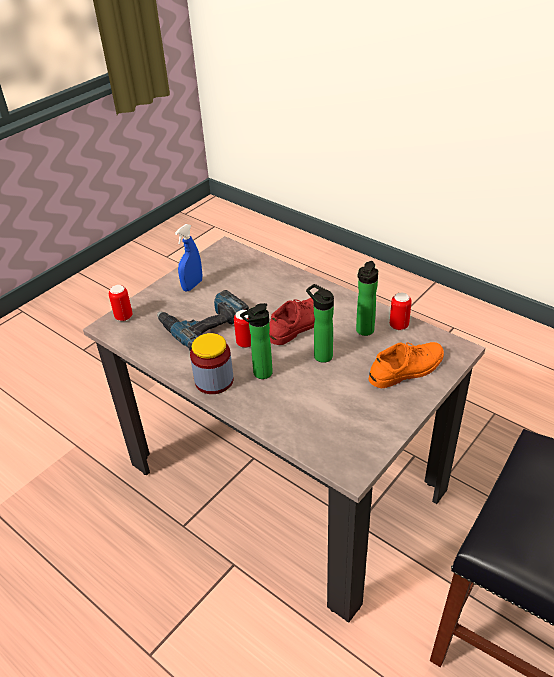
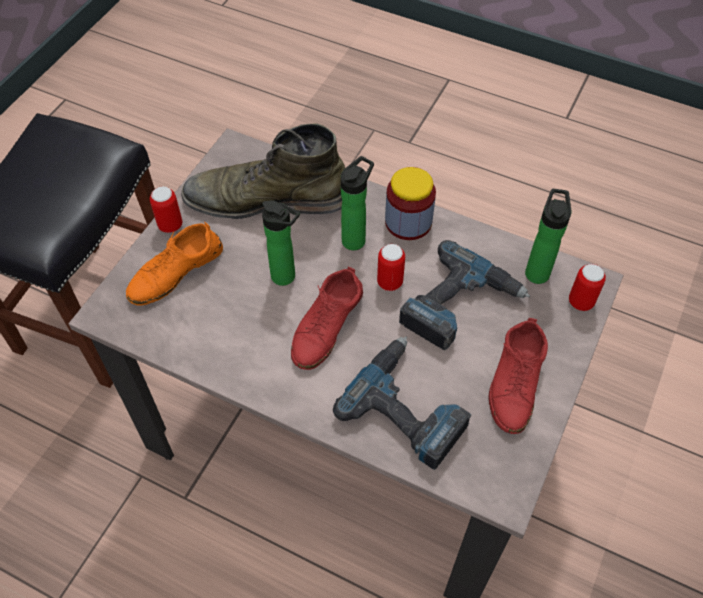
camera: 165 degrees right, 15 degrees up
blue spray bottle [175,224,202,291] -> red shoe [489,318,548,434]
bottle [356,261,378,336] -> bottle moved to [525,189,572,284]
can [390,293,412,330] -> can moved to [150,186,182,233]
none -> green boot [181,123,345,219]
none -> power drill [333,337,472,470]

